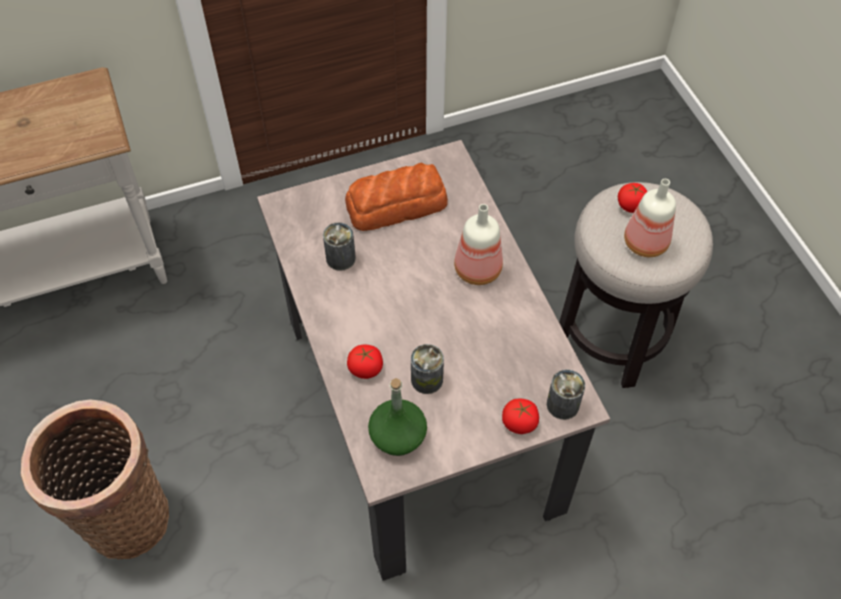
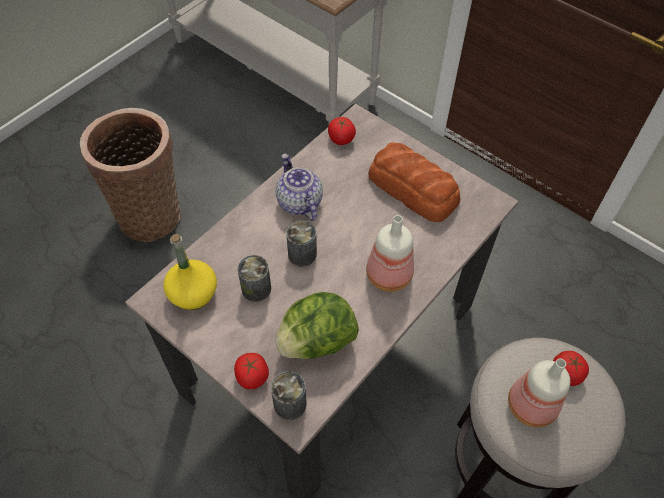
camera: 60 degrees right, 0 degrees up
can [323,222,356,271] -> can moved to [286,220,317,267]
tomato [347,345,383,379] -> tomato moved to [328,117,356,145]
green bottle [368,378,427,456] -> yellow bottle [163,234,217,310]
none -> lettuce [275,292,359,359]
none -> teapot [276,154,323,221]

